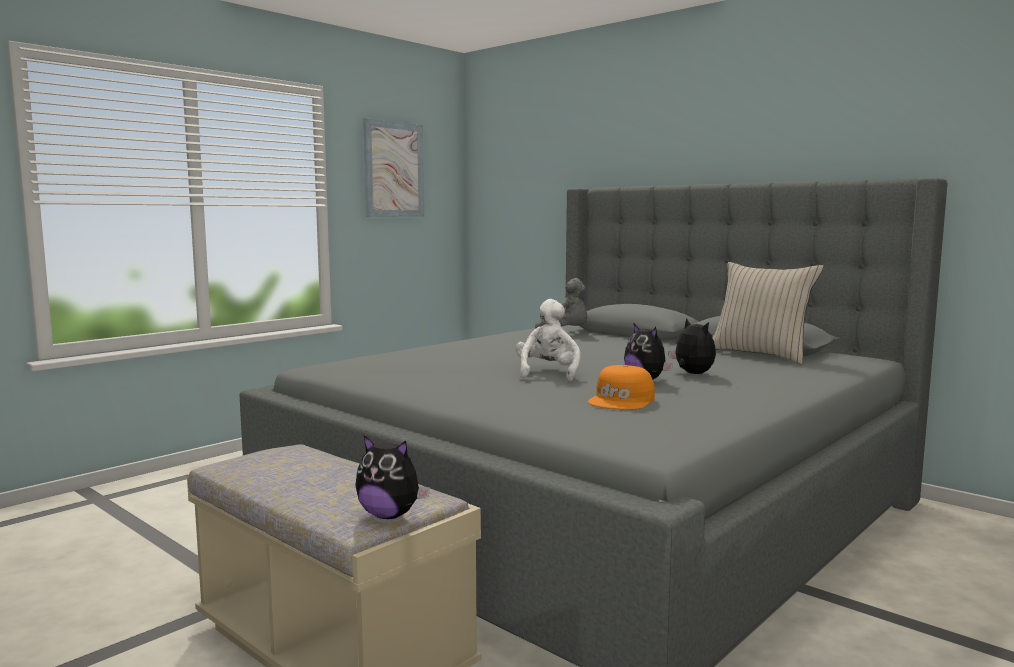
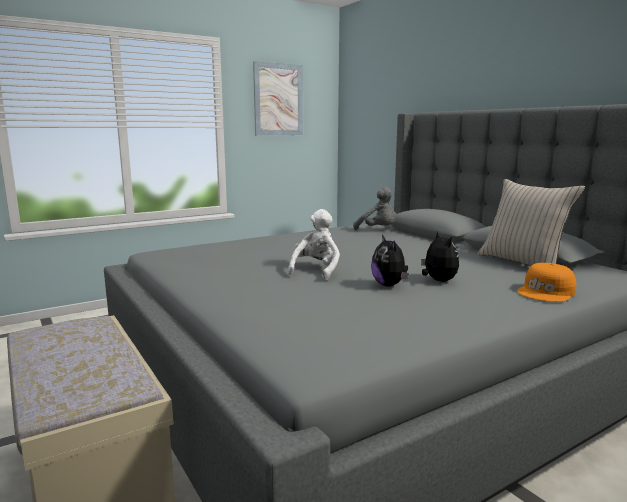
camera: 15 degrees right, 5 degrees up
plush toy [355,435,430,519] -> none
orange cap [588,365,655,410] -> orange cap moved to [517,263,576,302]

